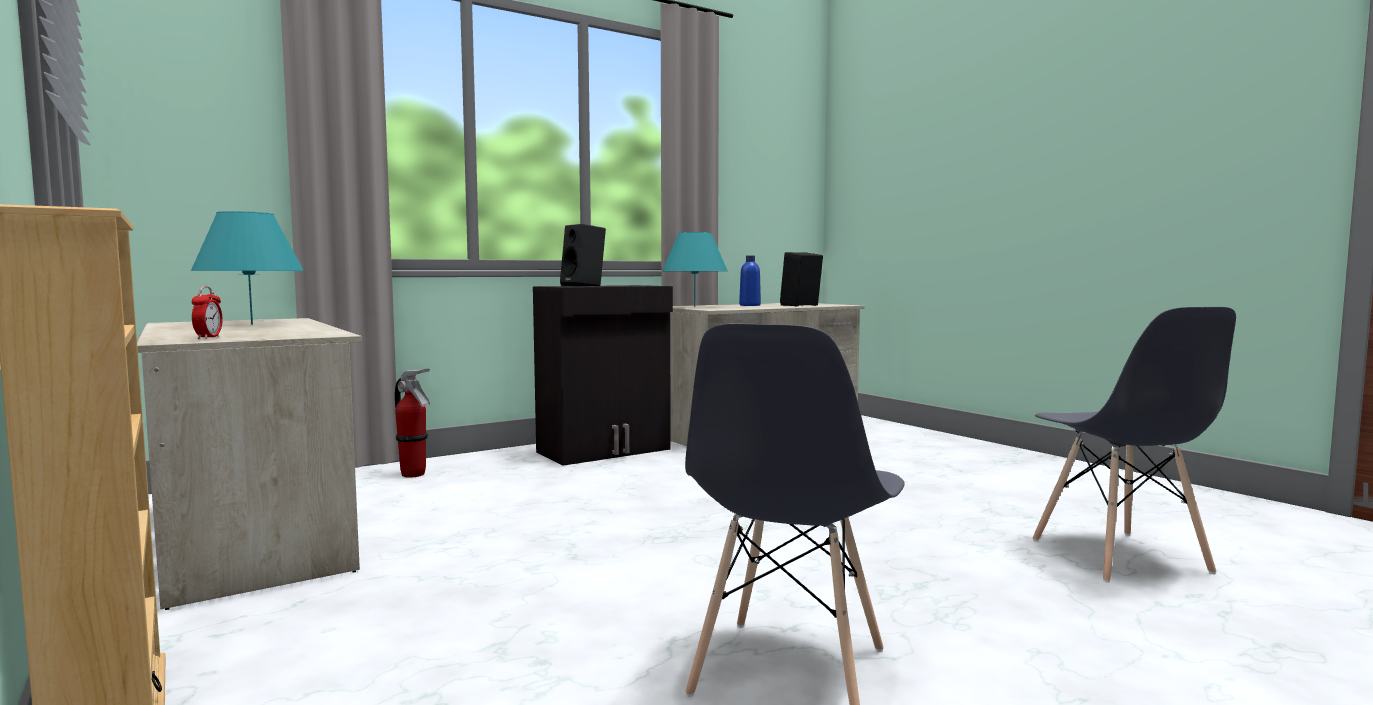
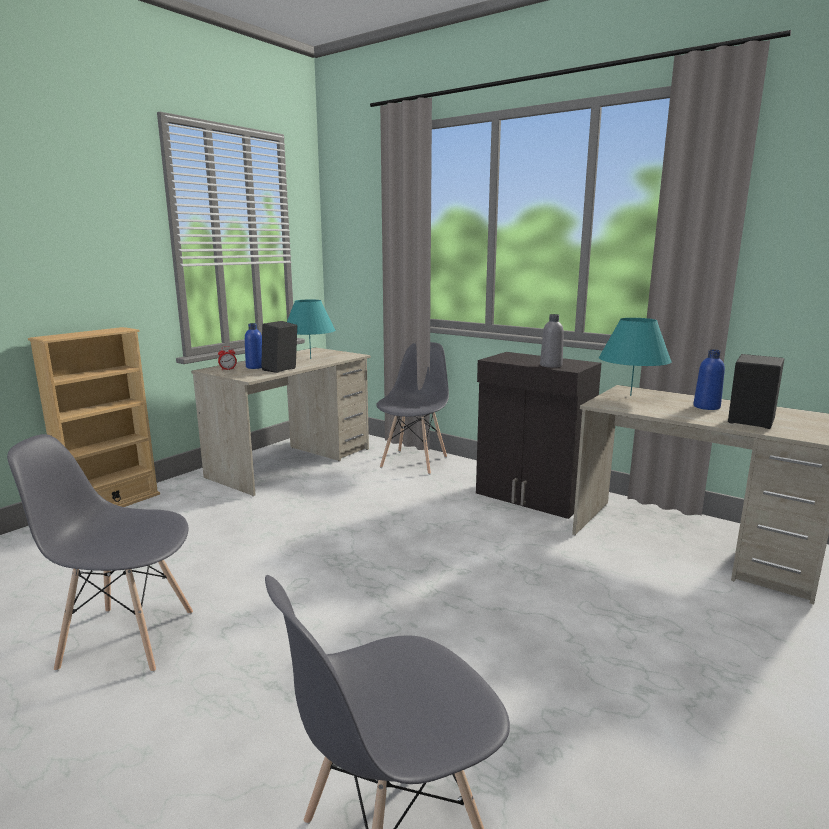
camera: 70 degrees right, 10 degrees up
fire extinguisher [395,369,430,477] -> grey chair [376,342,449,475]
black speaker [560,224,606,287] -> black speaker moved to [261,321,297,373]
none -> blue bottle [245,323,262,369]
none -> grey bottle [540,314,564,368]

